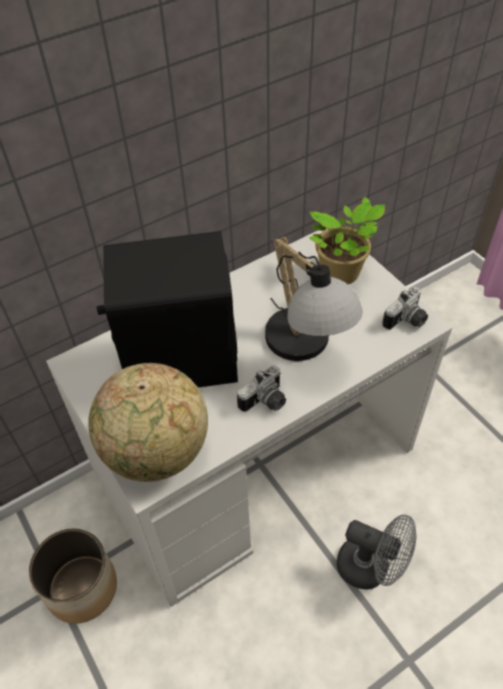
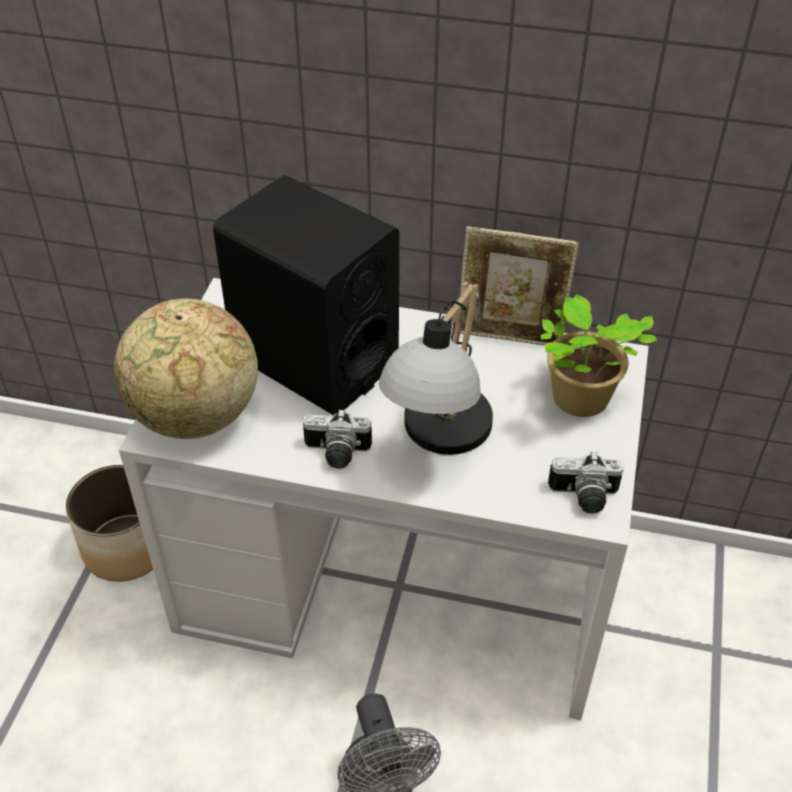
camera: 45 degrees right, 5 degrees down
none -> picture frame [460,226,579,346]

